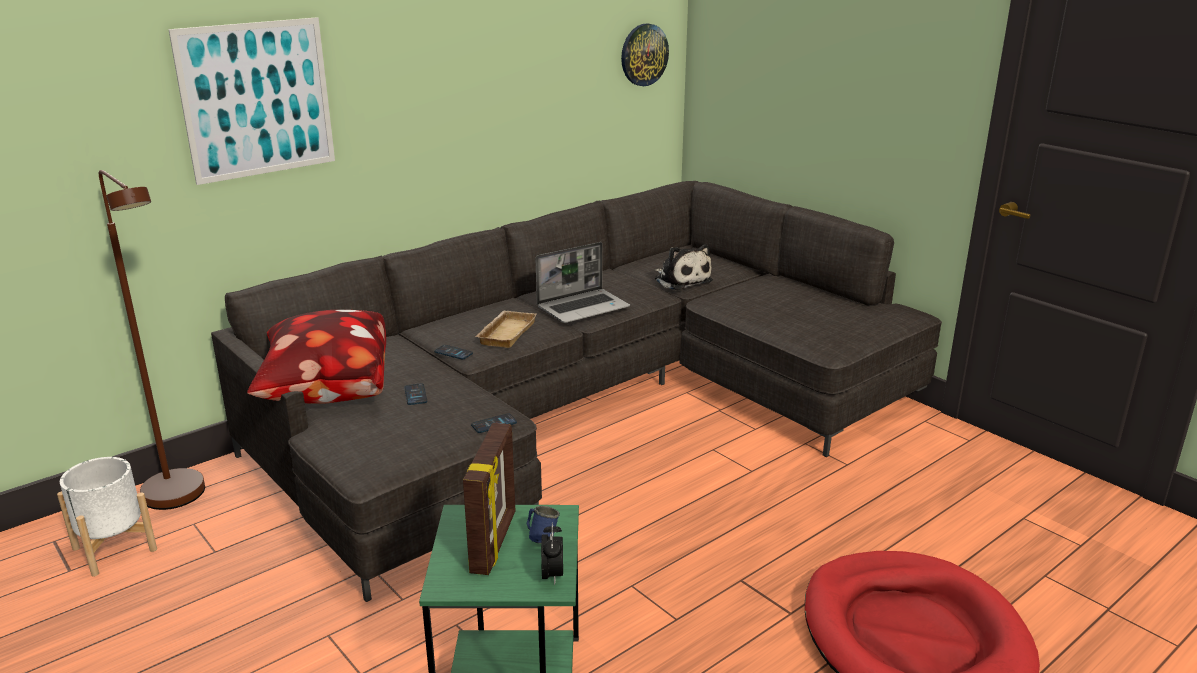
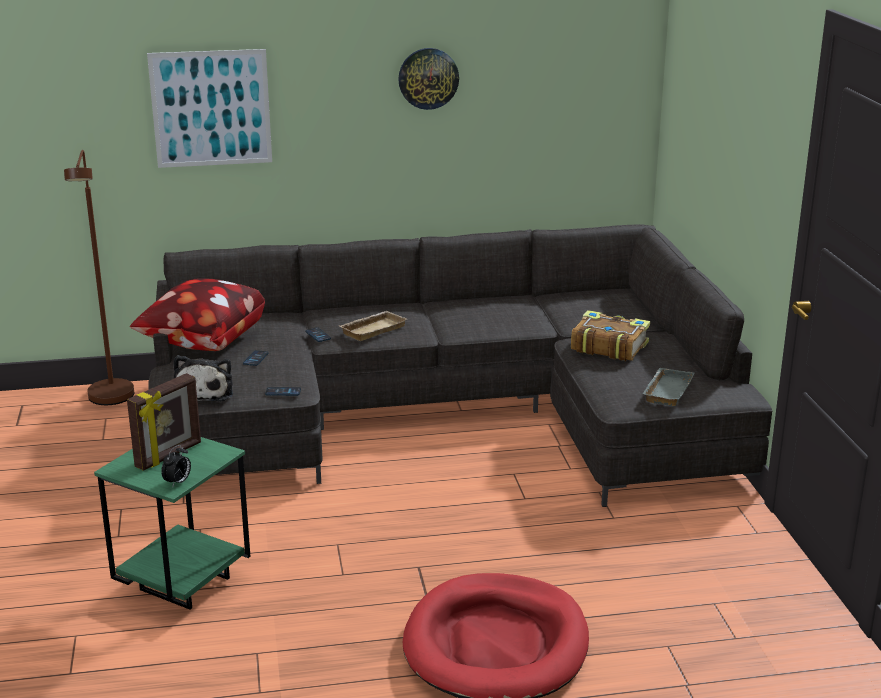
camera: 30 degrees right, 0 degrees up
white planter [57,457,157,576] -> none
blue mug [527,506,560,544] -> none
laptop [535,242,630,323] -> none
wall clock [621,23,669,86] -> wall clock moved to [398,48,459,110]
plush toy [655,244,713,290] -> plush toy moved to [174,355,233,402]
none -> book [571,310,650,361]
none -> grey tray [643,368,694,406]

